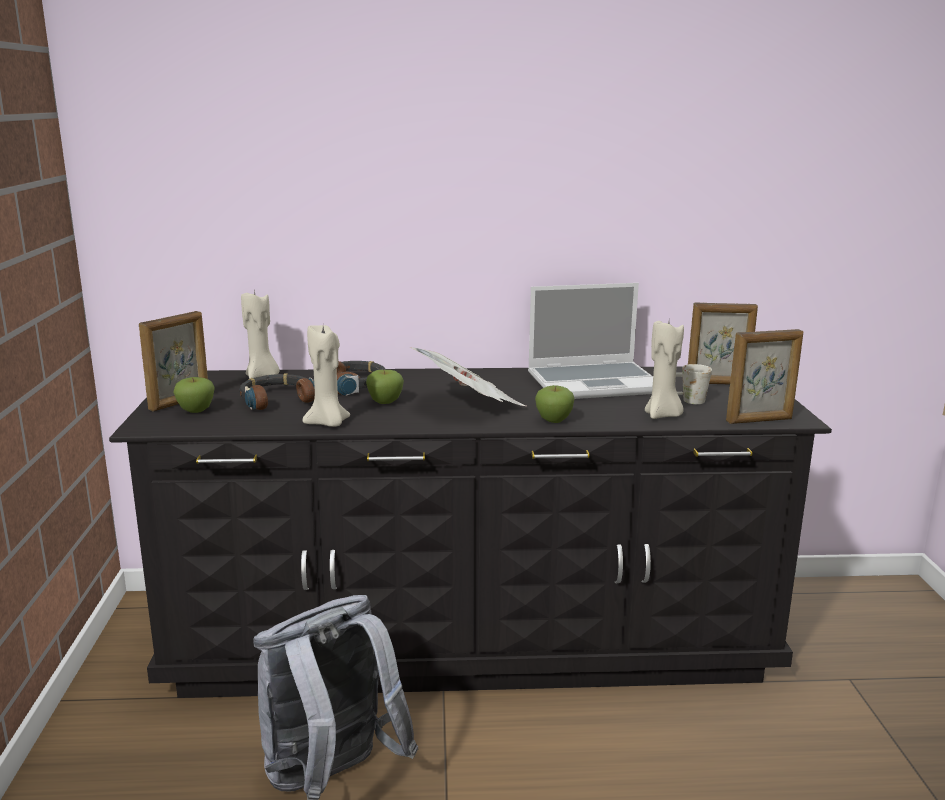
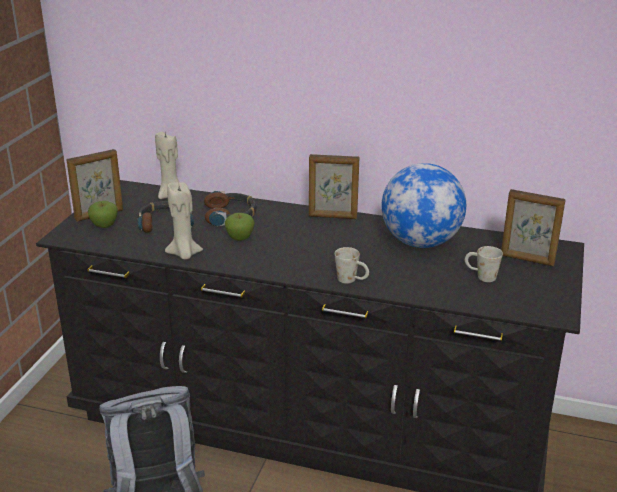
camera: 20 degrees right, 10 degrees up
newspaper [410,347,526,406] -> none
laptop [528,283,653,399] -> globe [382,163,466,248]
apple [535,385,575,423] -> white mug [335,247,369,284]
beige candle [645,321,684,419] -> none
picture frame [726,329,803,424] -> picture frame moved to [309,154,359,219]

